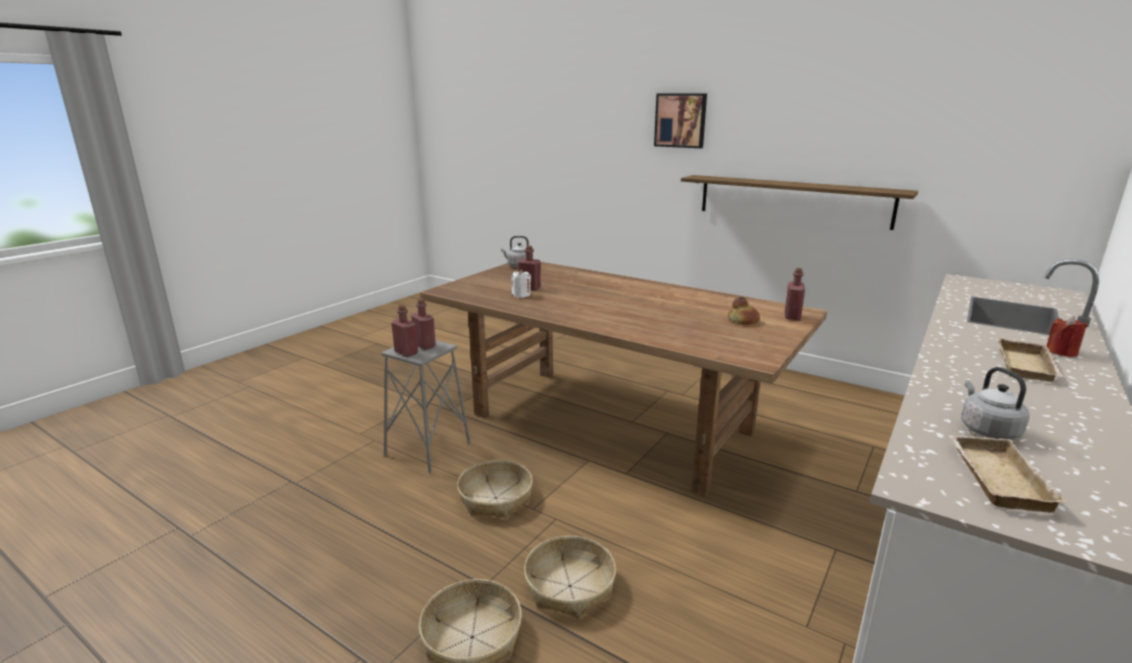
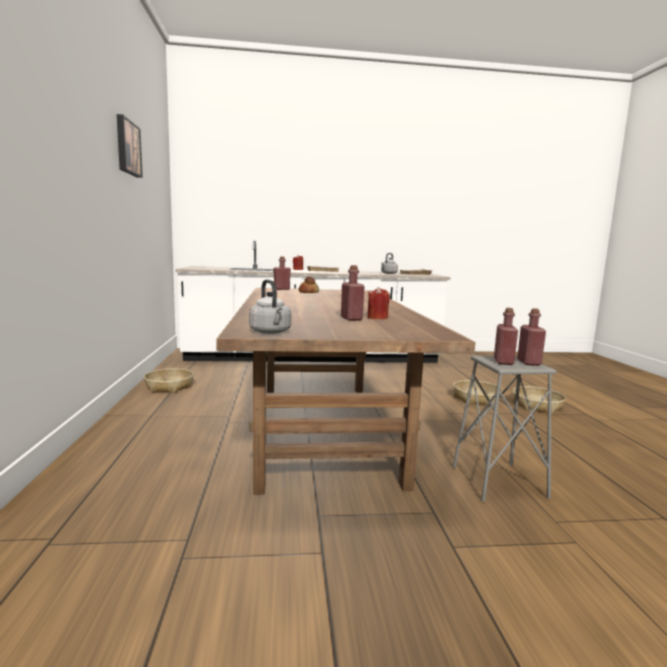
camera: 130 degrees left, 10 degrees down
basket [457,460,533,518] -> basket moved to [144,368,194,393]
white candle [511,269,531,298] -> red candle [367,287,390,319]
picture [654,93,707,148] -> picture moved to [117,114,143,178]
shelf [681,175,918,230] -> none

